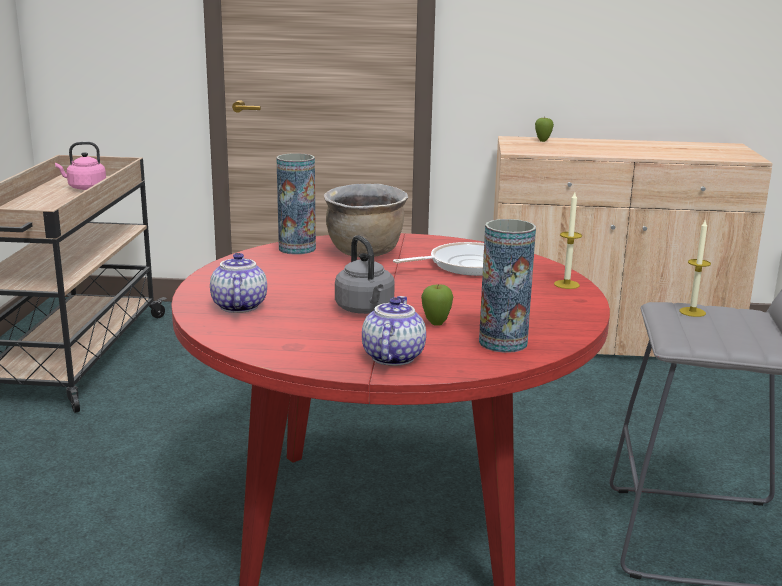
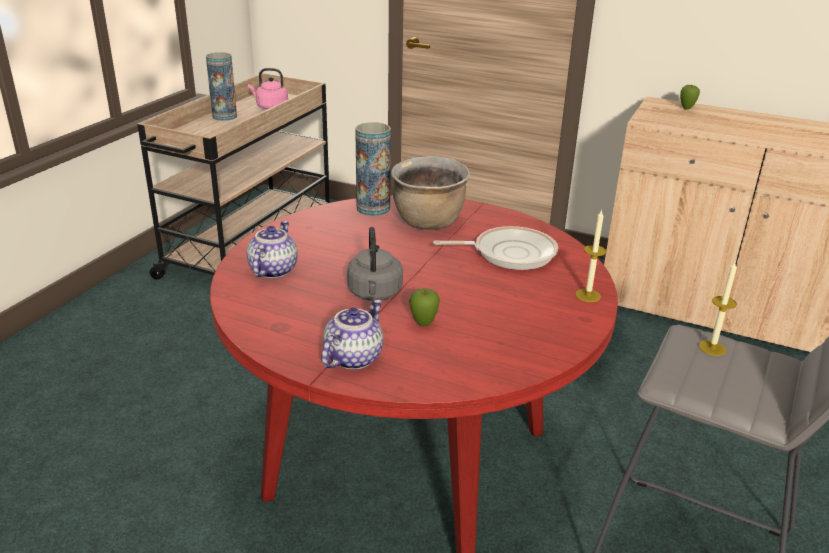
camera: 20 degrees right, 10 degrees up
vase [479,219,536,353] -> vase moved to [206,52,237,121]

